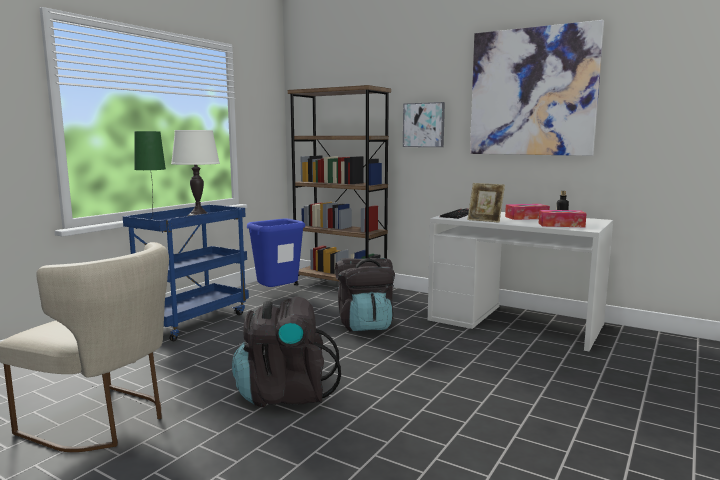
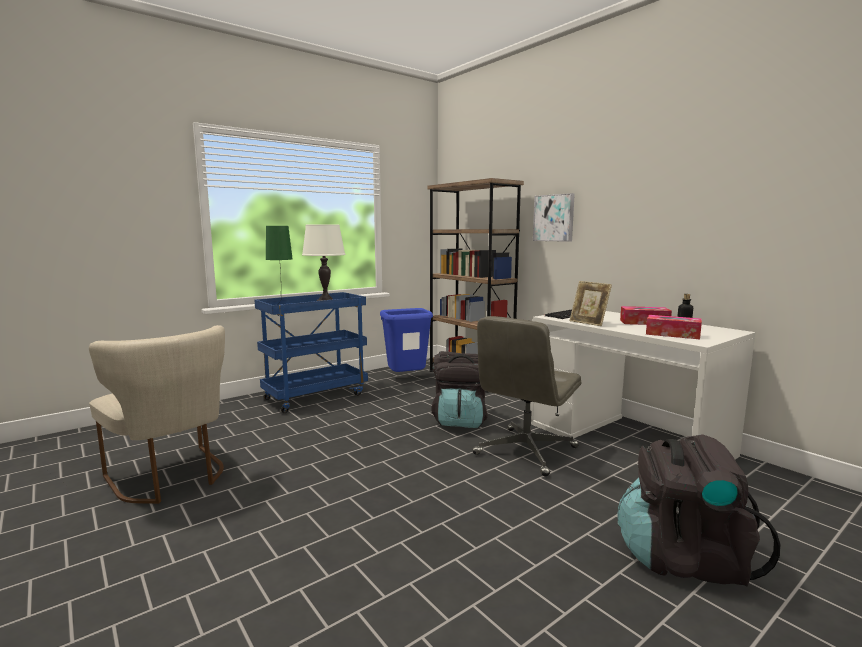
camera: 20 degrees right, 0 degrees up
black backpack [232,296,341,407] -> black backpack moved to [617,435,780,587]
picture [470,20,604,156] -> none
none -> grey office chair [472,316,581,476]

